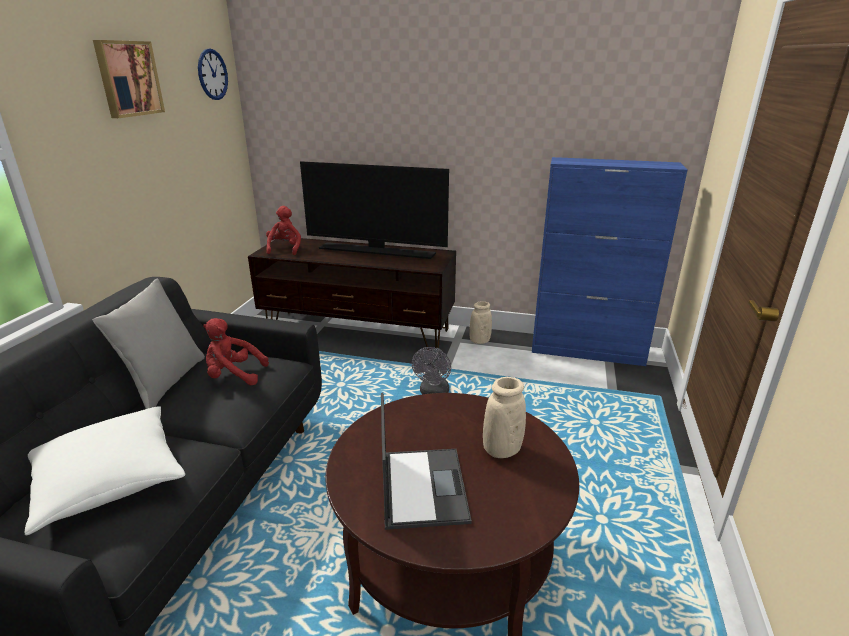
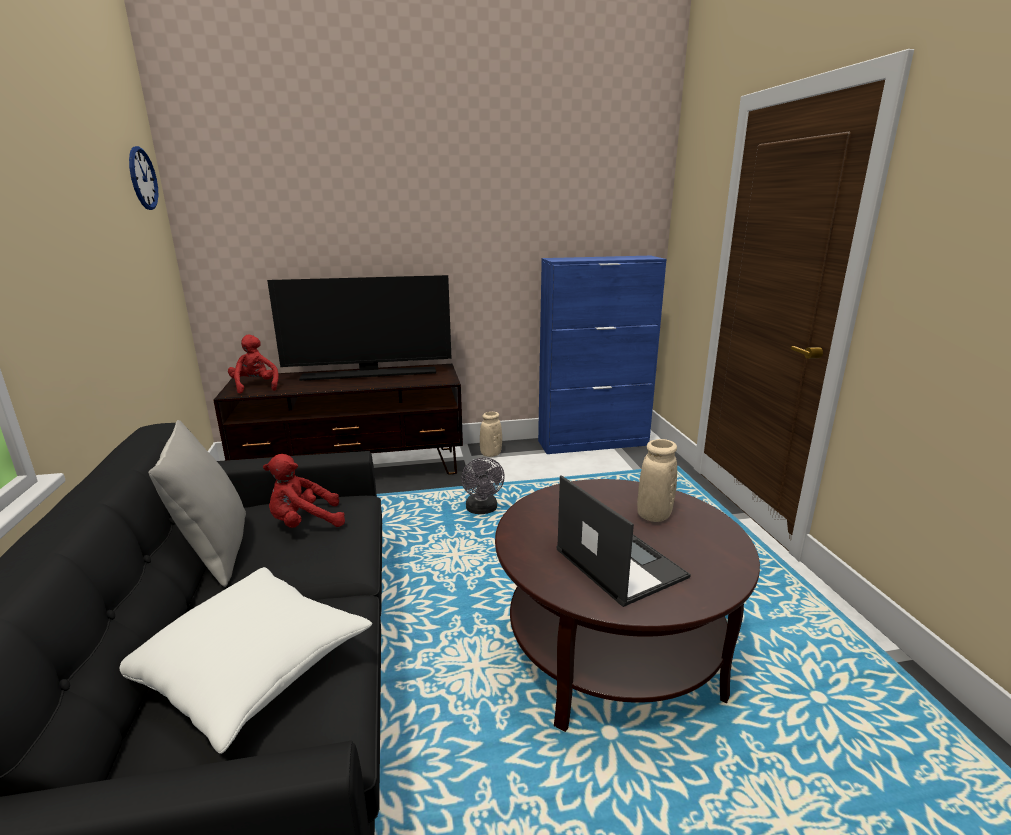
camera: 25 degrees left, 5 degrees down
picture [93,40,165,118] -> none

